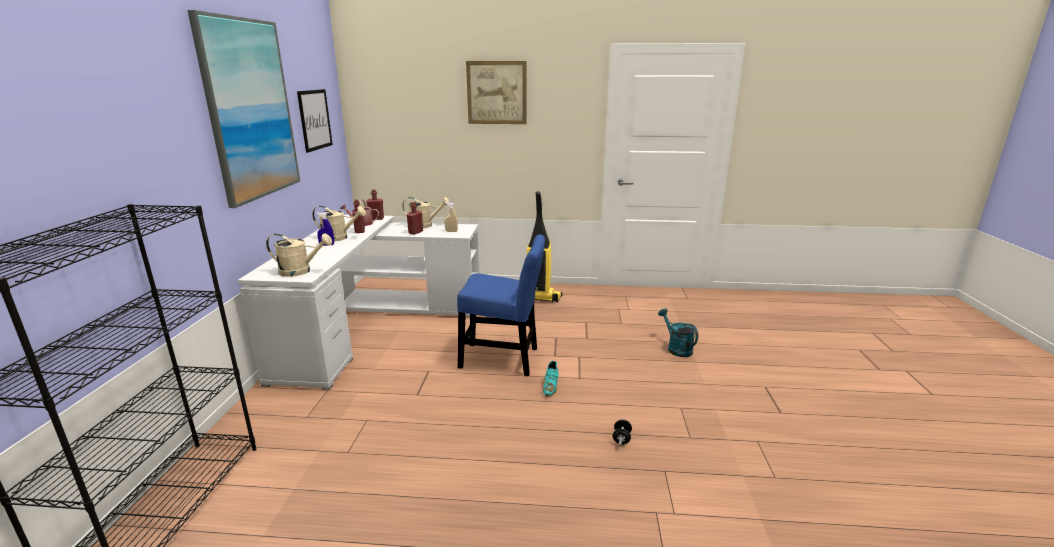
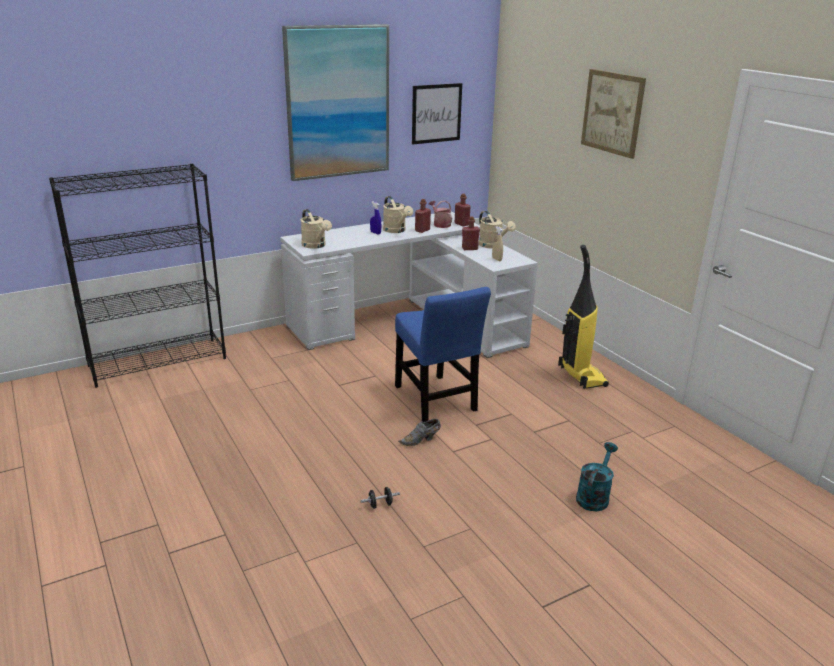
camera: 55 degrees right, 5 degrees up
turquoise shoe [543,361,559,396] -> grey shoe [398,419,441,446]

